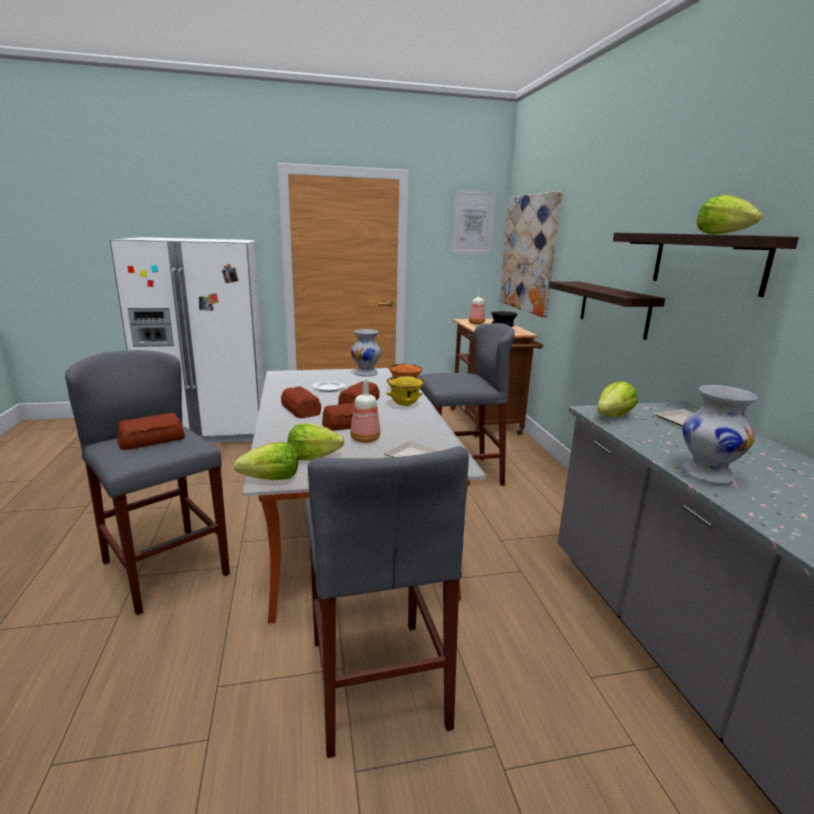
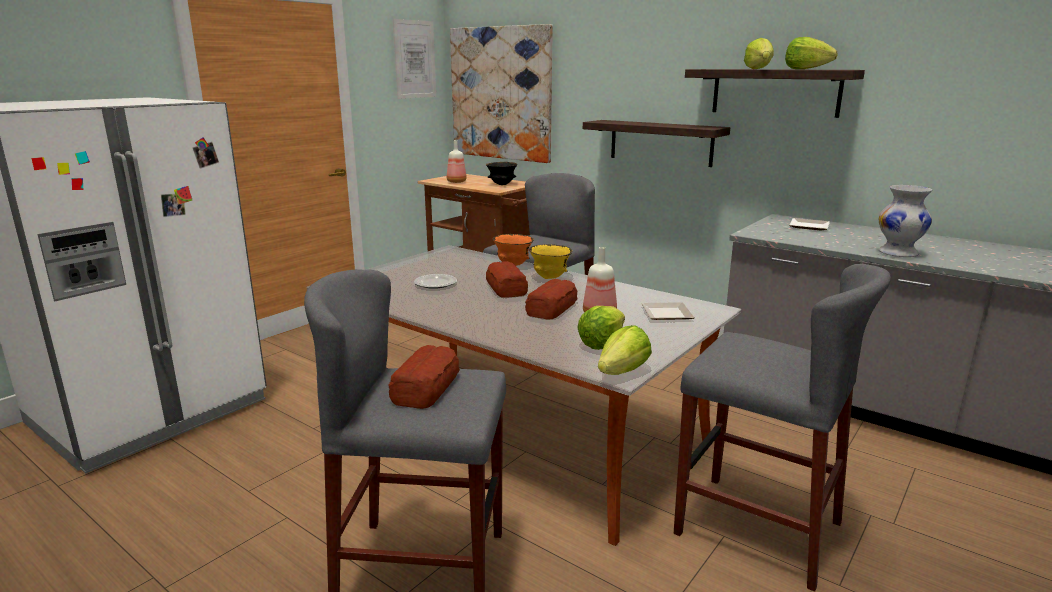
camera: 40 degrees left, 0 degrees up
bread [281,386,321,418] -> none
white vase [351,329,381,376] -> none
lettuce [597,381,638,417] -> lettuce moved to [744,38,774,69]

